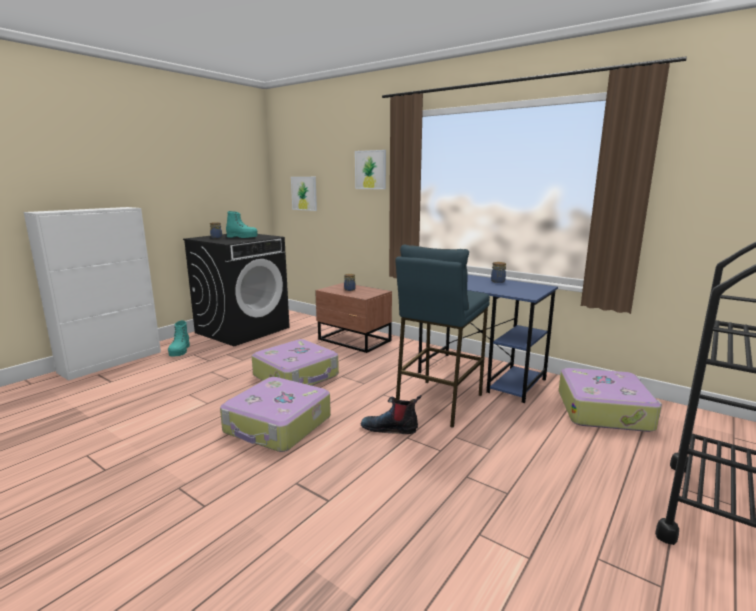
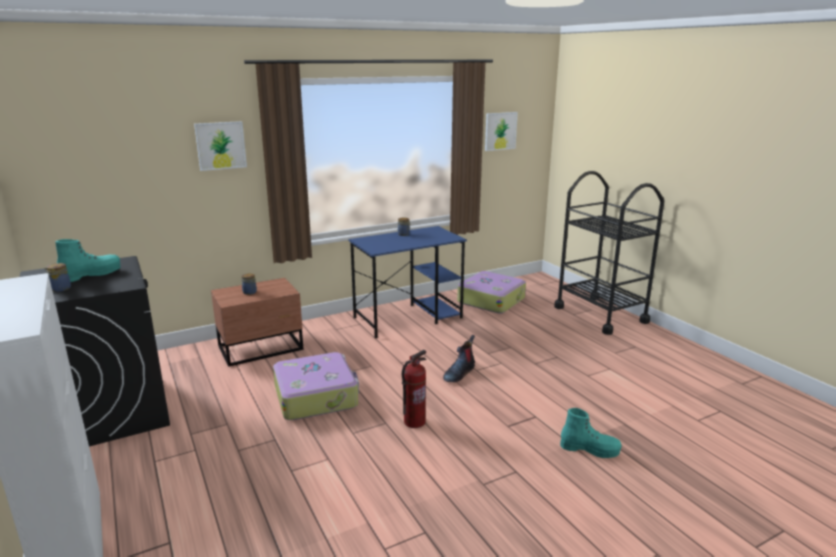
camera: 65 degrees left, 5 degrees up
turquoise boot [168,320,190,356] -> turquoise boot moved to [560,408,621,458]
suitcase [220,377,331,452] -> fire extinguisher [402,350,427,428]
picture [291,177,317,211] -> picture moved to [485,112,518,151]
blue stool [396,245,490,428] -> none

